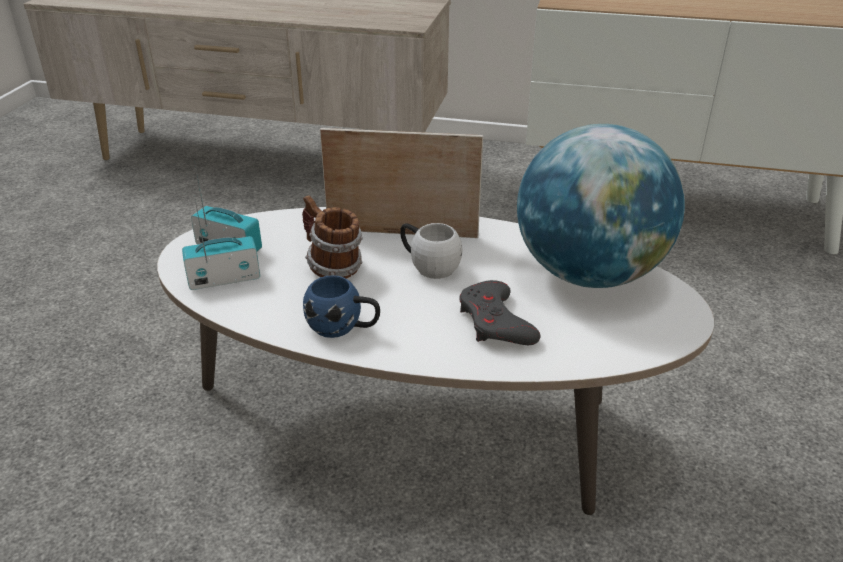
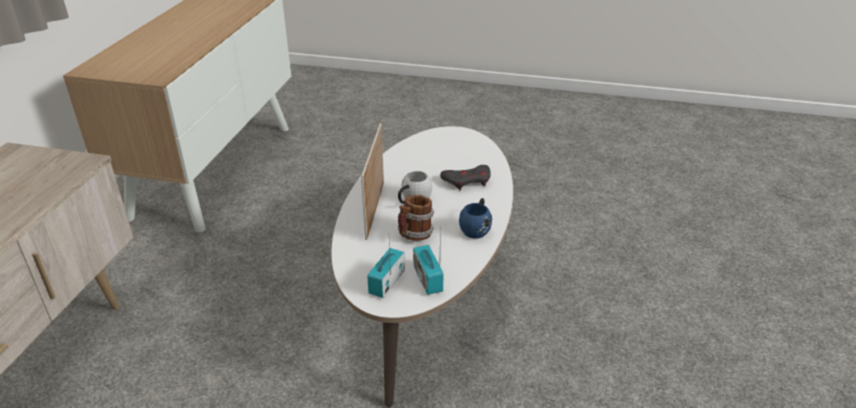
camera: 90 degrees left, 0 degrees up
globe [517,124,685,288] -> none

